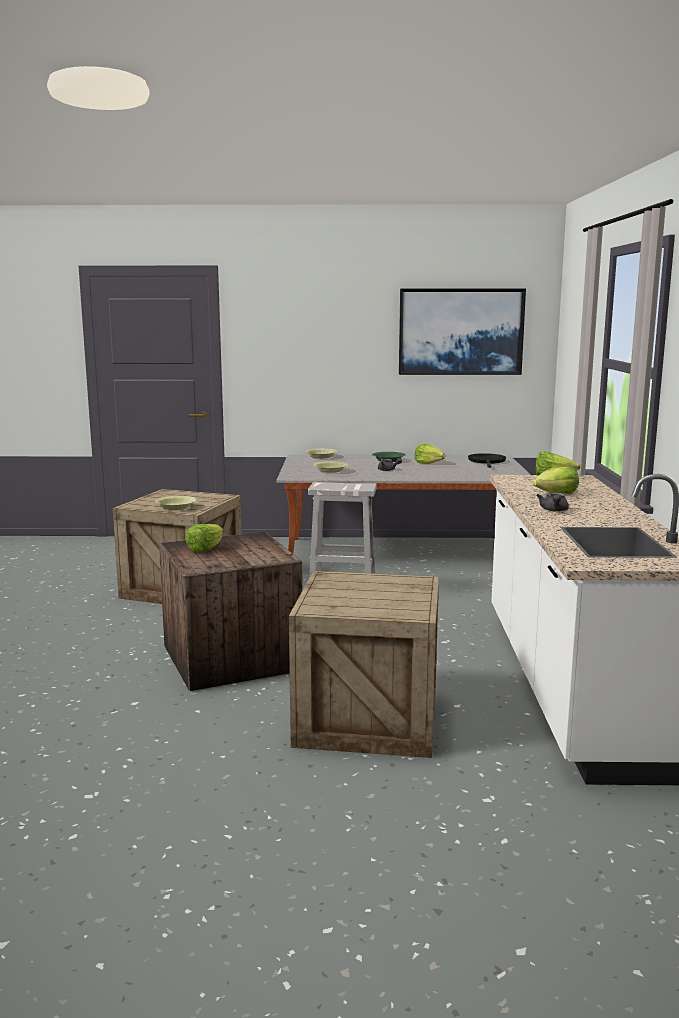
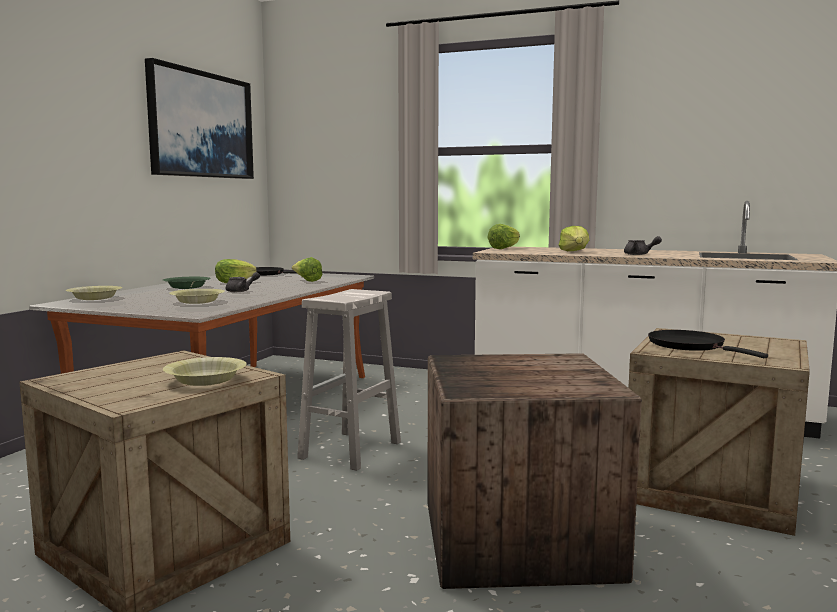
camera: 70 degrees left, 5 degrees down
lettuce [185,524,223,553] -> lettuce moved to [292,257,323,282]
none -> black frying pan [648,330,768,358]

